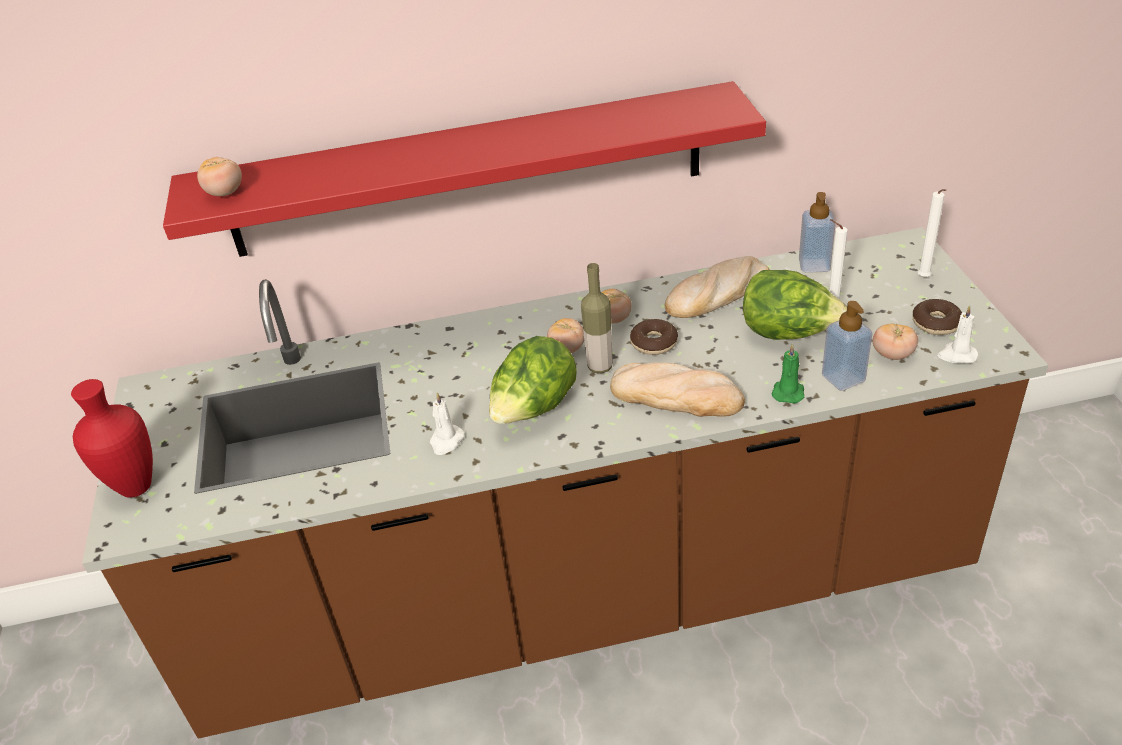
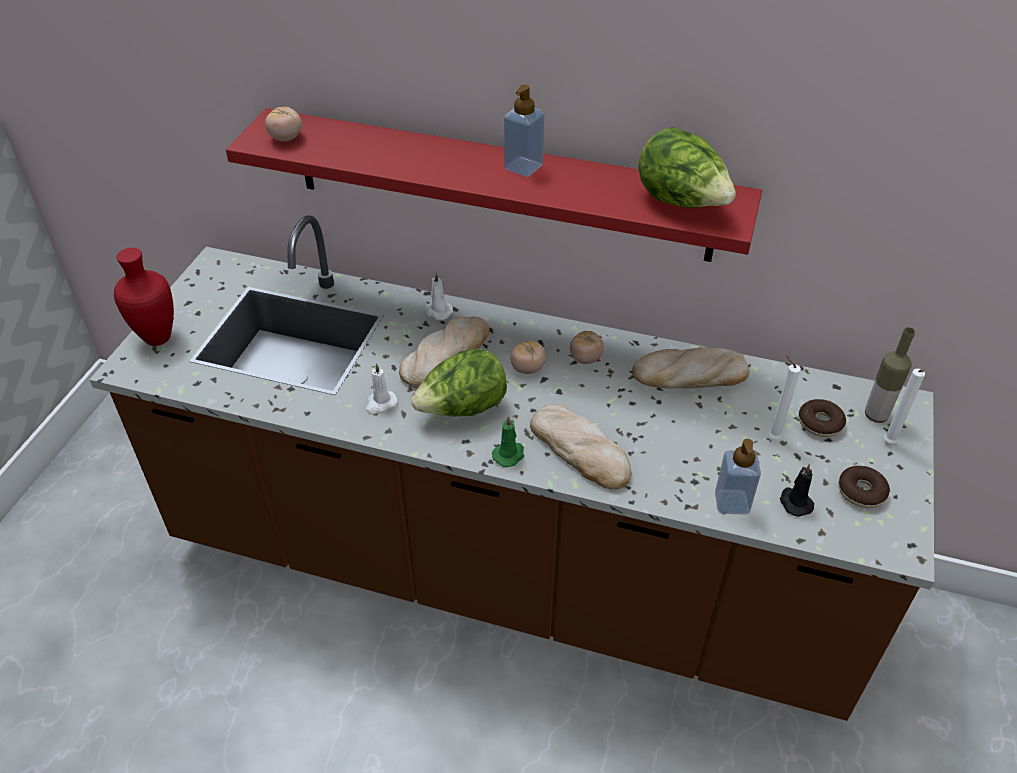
camera: 25 degrees right, 5 degrees up
bottle [581,263,613,373] -> bottle moved to [865,327,915,423]
donut [630,319,678,355] -> donut moved to [798,399,846,437]
lettuce [743,270,847,340] -> lettuce moved to [638,127,736,208]
green candle [771,343,804,404] -> green candle moved to [492,416,524,467]
soap dispenser [799,192,835,272] -> soap dispenser moved to [504,85,545,177]
tomato [873,324,918,360] -> black candle [780,464,814,517]
white candle [937,305,978,363] -> white candle moved to [424,272,453,320]
none -> bread [399,316,490,388]

